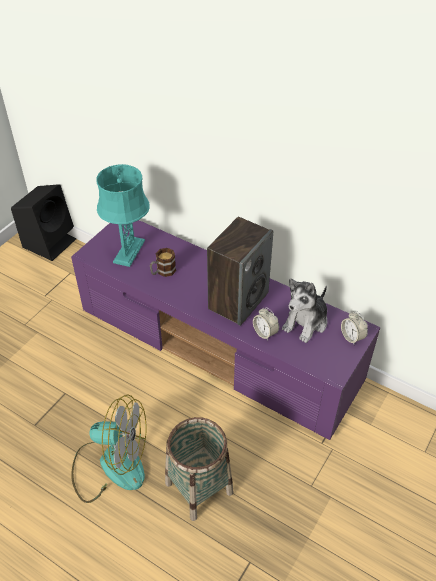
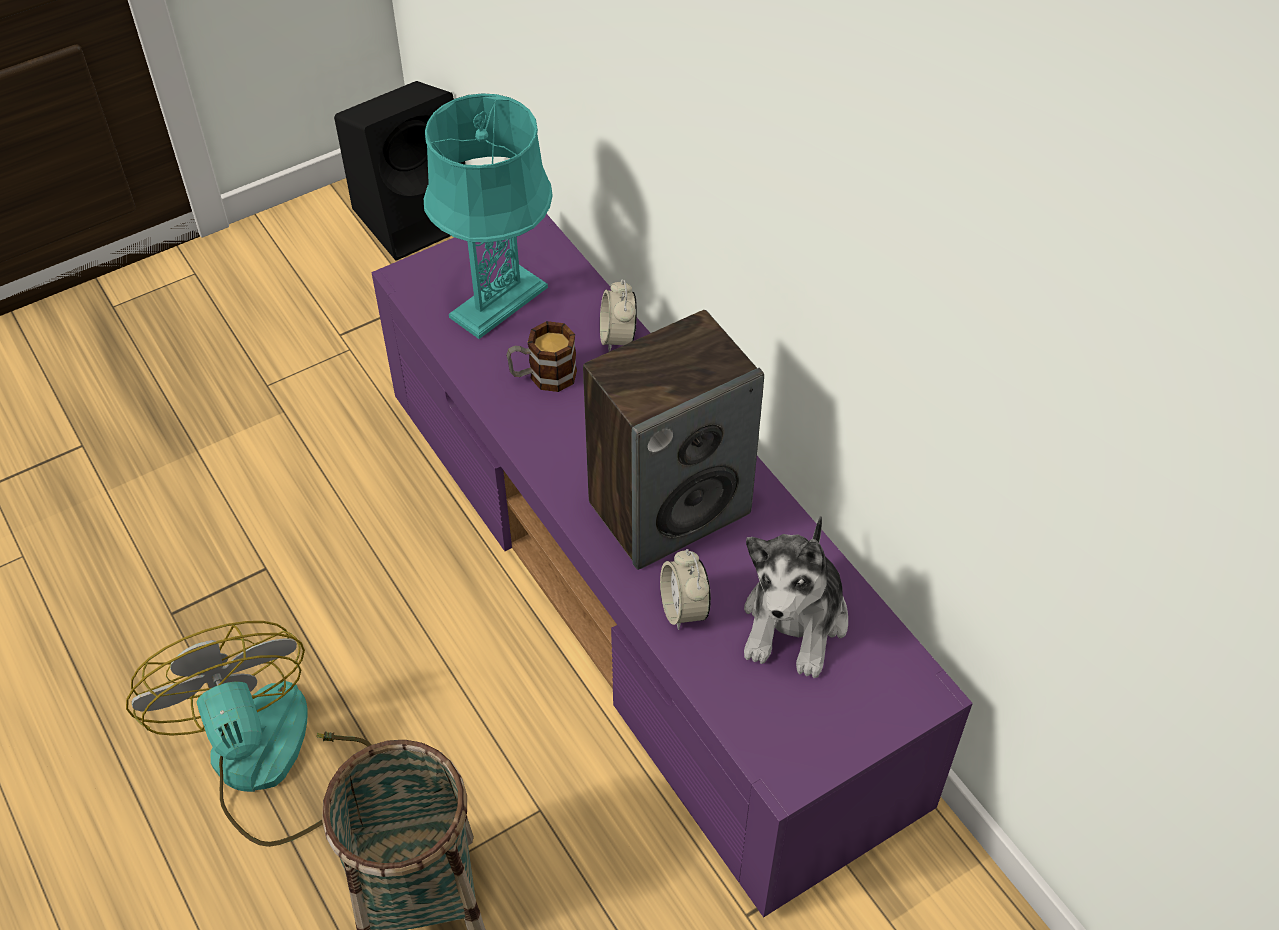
camera: 25 degrees right, 5 degrees up
fan [71,394,146,503] -> fan turned 150 degrees counterclockwise [126,621,371,847]
plush toy [282,278,327,343] -> plush toy turned 45 degrees counterclockwise [744,516,848,678]
alarm clock [341,312,368,344] -> alarm clock moved to [600,279,637,352]

